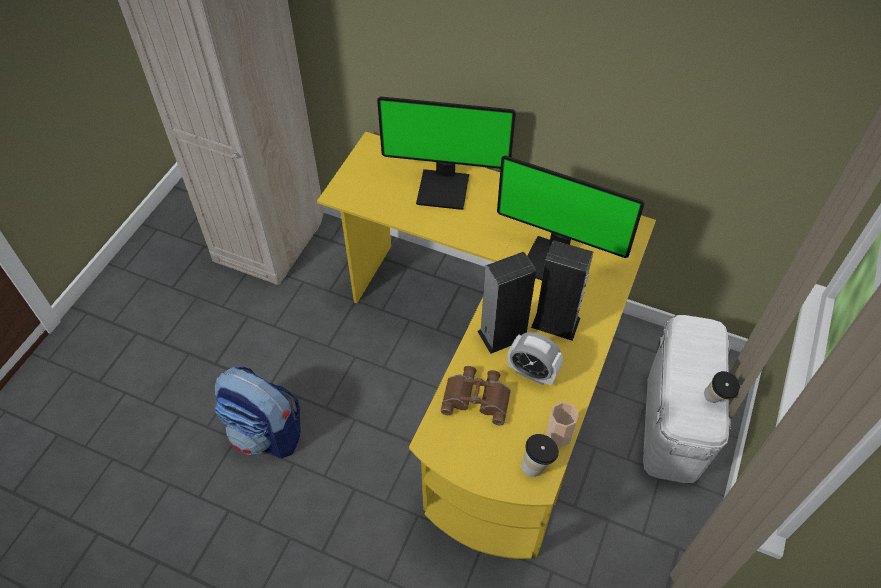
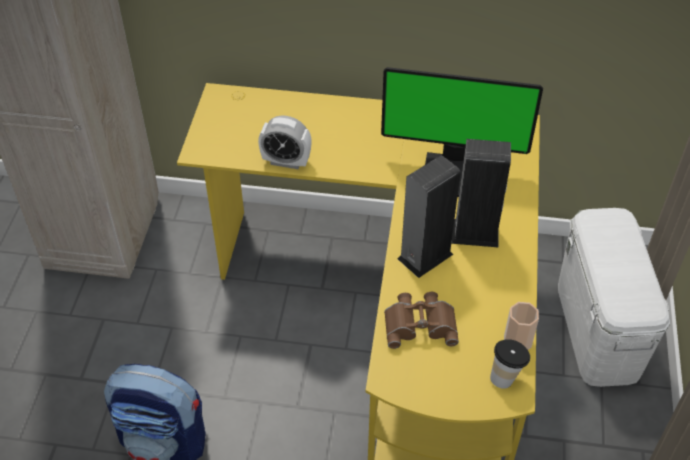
camera: 15 degrees left, 5 degrees down
monitor [377,96,516,210] -> none
alarm clock [508,332,563,385] -> alarm clock moved to [258,115,311,169]
cup [704,371,740,403] -> none

